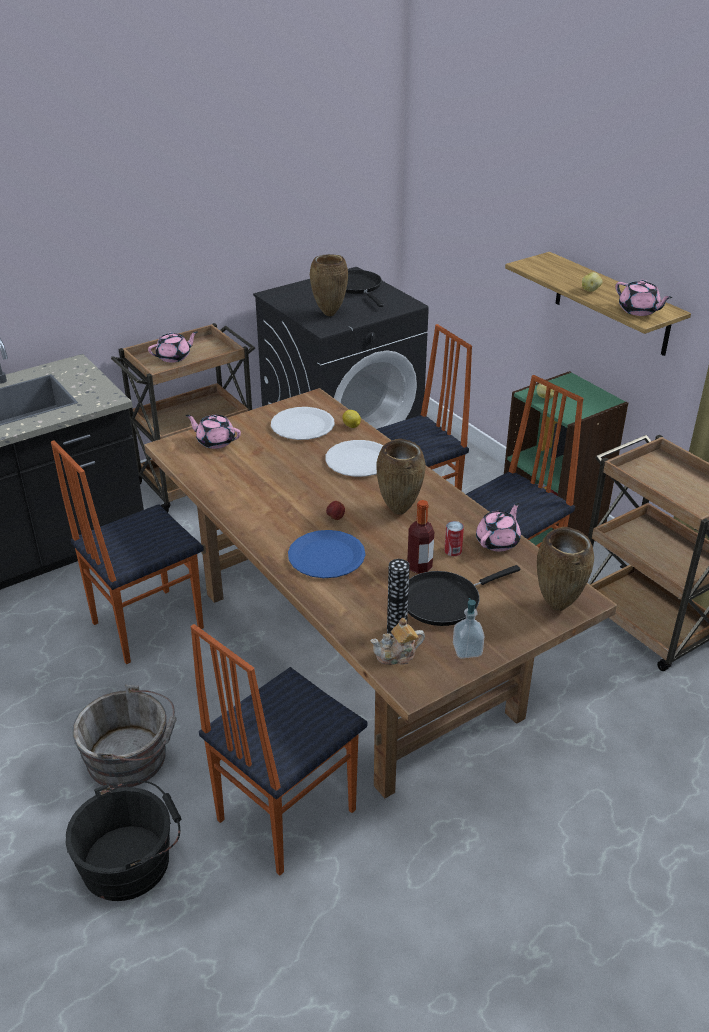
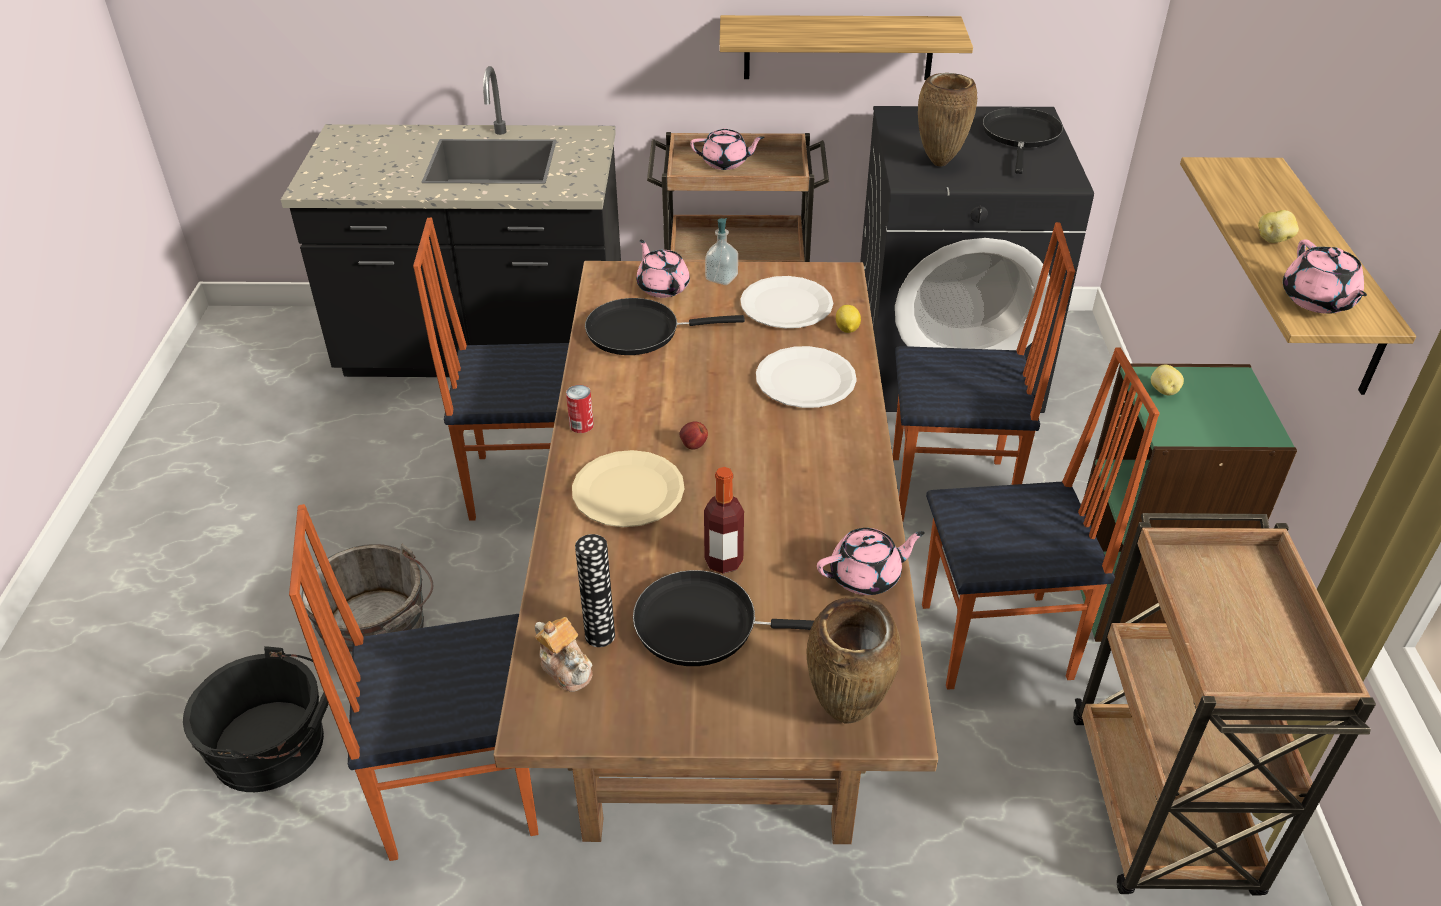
camera: 35 degrees right, 5 degrees up
blue plate [288,530,365,578] -> beige plate [572,450,684,527]
teapot [371,618,425,665] -> teapot turned 150 degrees counterclockwise [535,617,593,692]
brown vase [377,439,425,515] -> none
can [444,521,464,556] -> can moved to [566,385,594,433]
soap dispenser [453,598,484,659] -> soap dispenser moved to [705,218,738,285]
none -> black frying pan [585,298,745,355]
none -> shelf [719,15,973,80]

